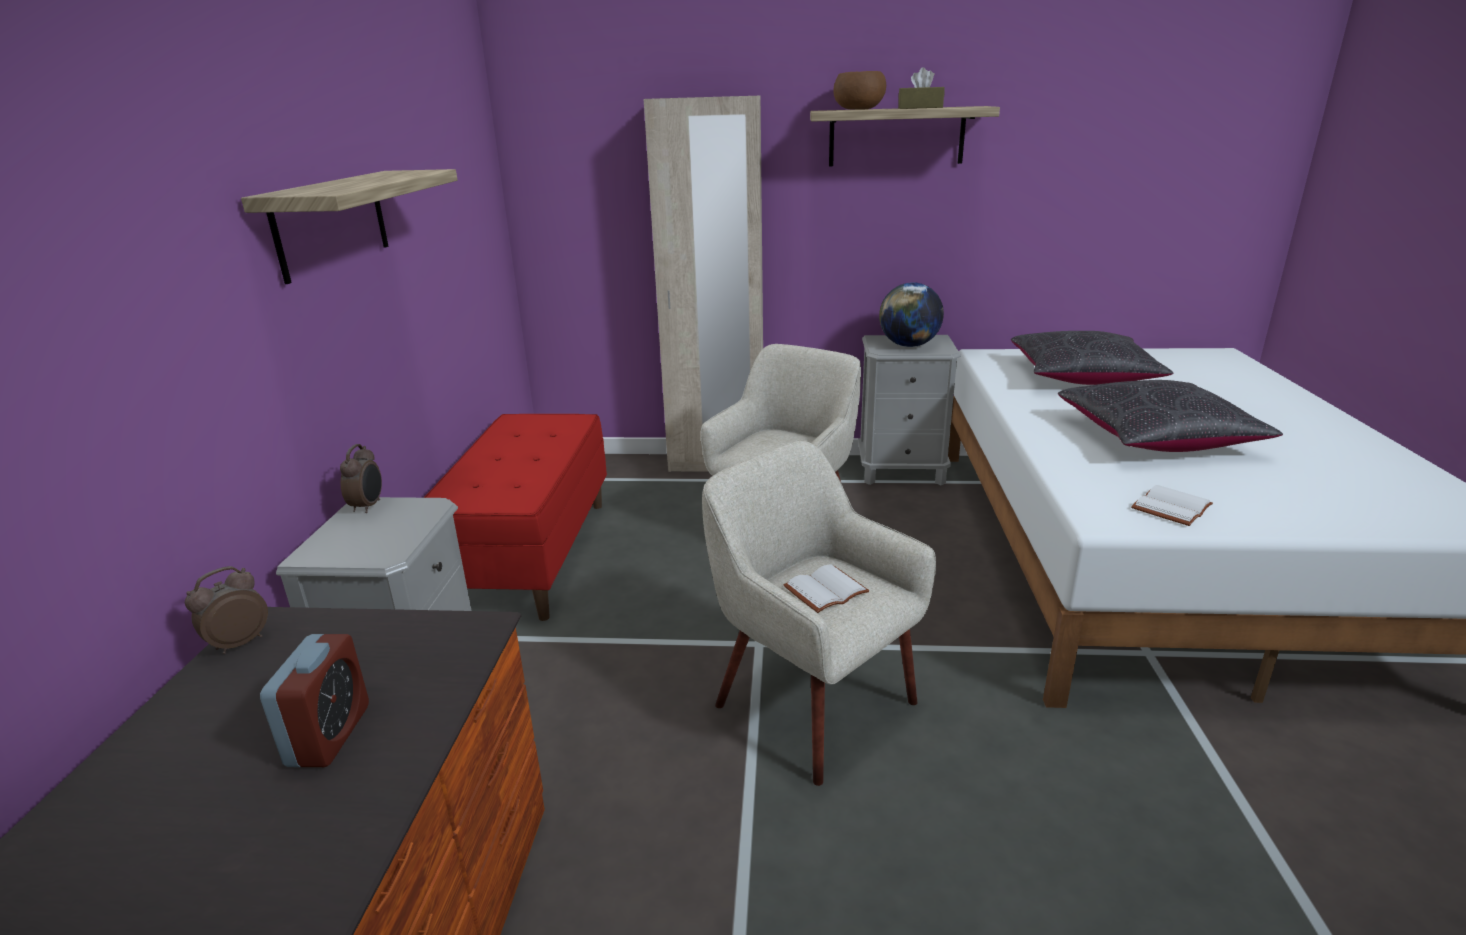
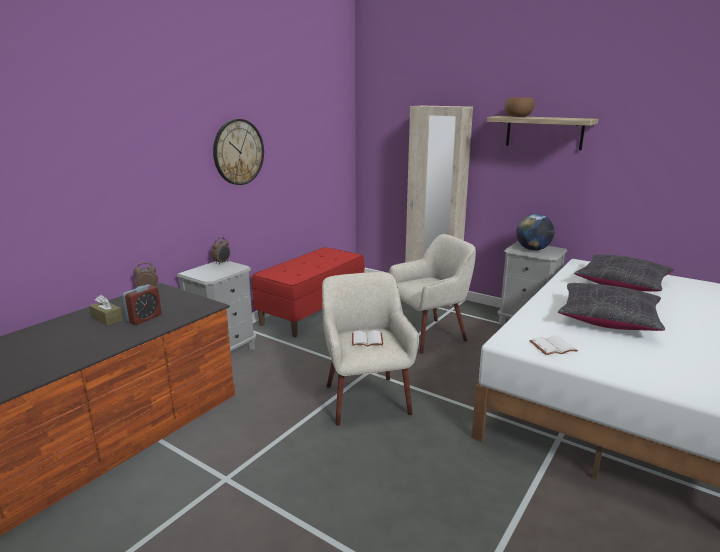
camera: 30 degrees right, 5 degrees down
shelf [241,169,458,284] -> wall clock [213,119,264,185]
brown tissue box [898,67,945,109] -> brown tissue box moved to [89,295,123,326]

